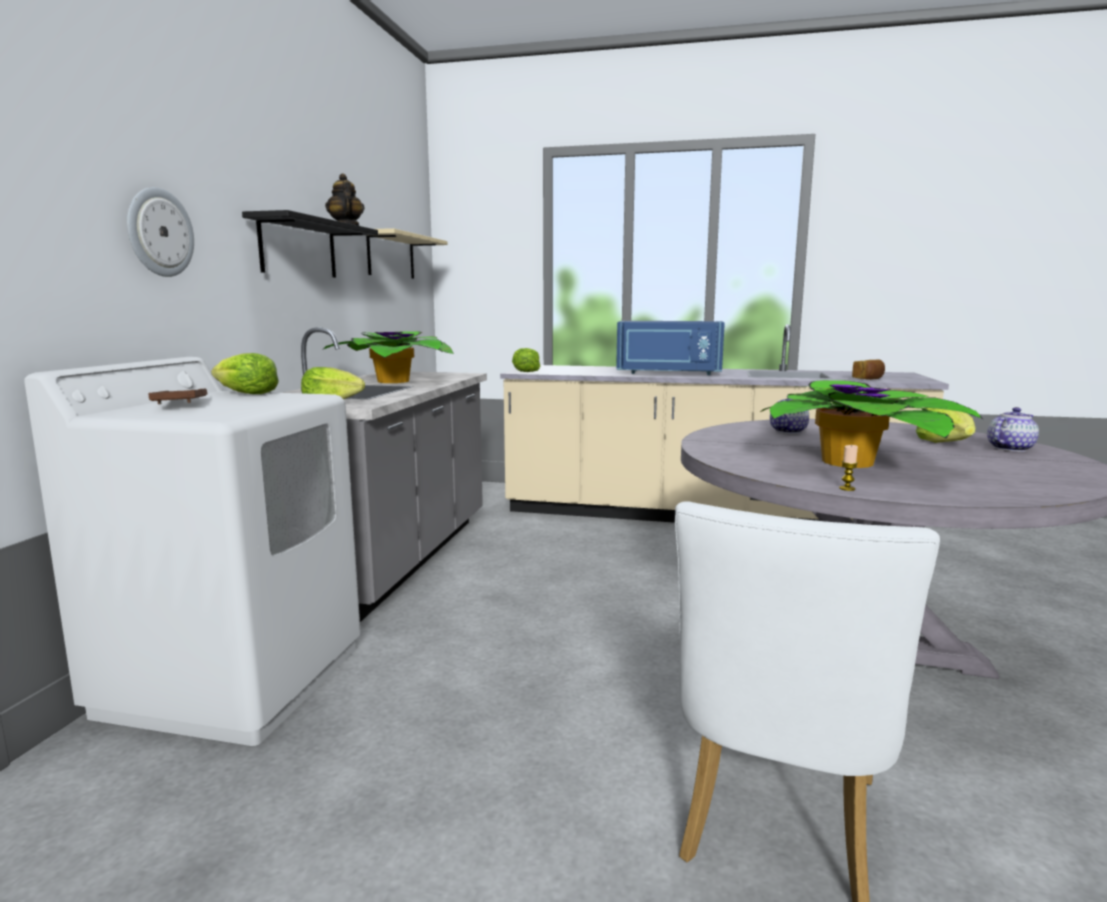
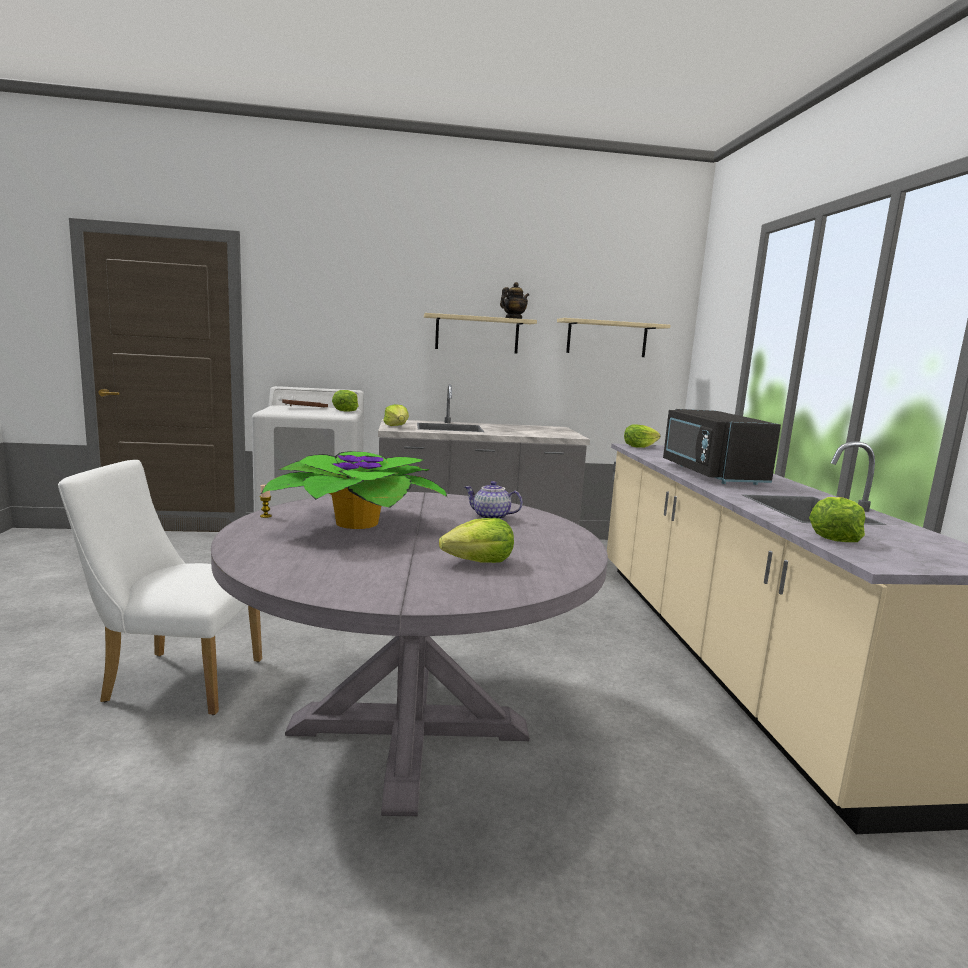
camera: 70 degrees right, 0 degrees up
wall clock [127,187,194,277] -> none
black shelf [242,210,378,277] -> beige shelf [424,313,537,354]
potted plant [322,331,454,383] -> none
blue microwave [616,321,725,375] -> black microwave [663,409,781,485]
bread [852,360,885,380] -> lettuce [809,497,865,542]
teapot [987,407,1039,452] -> none

